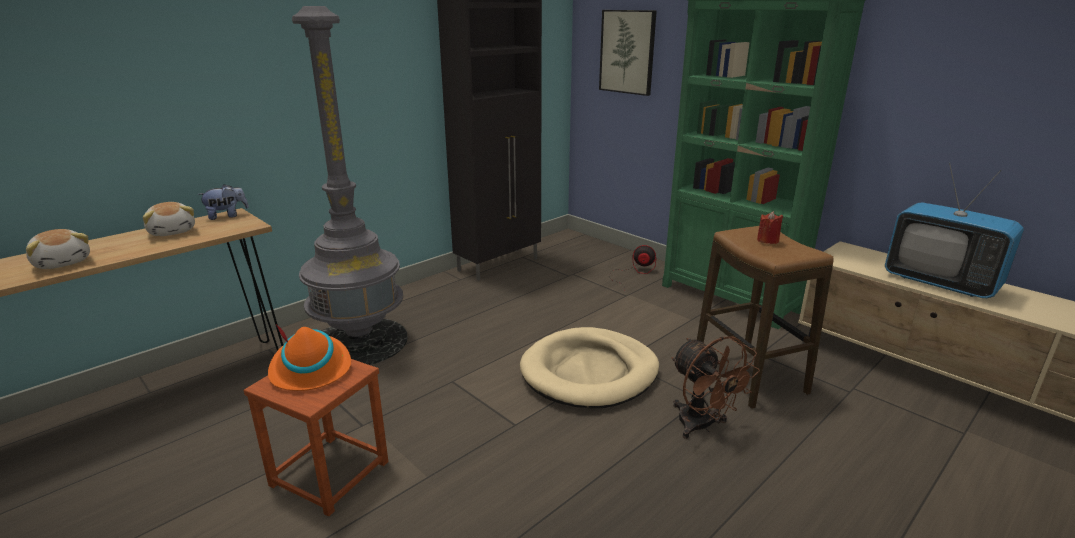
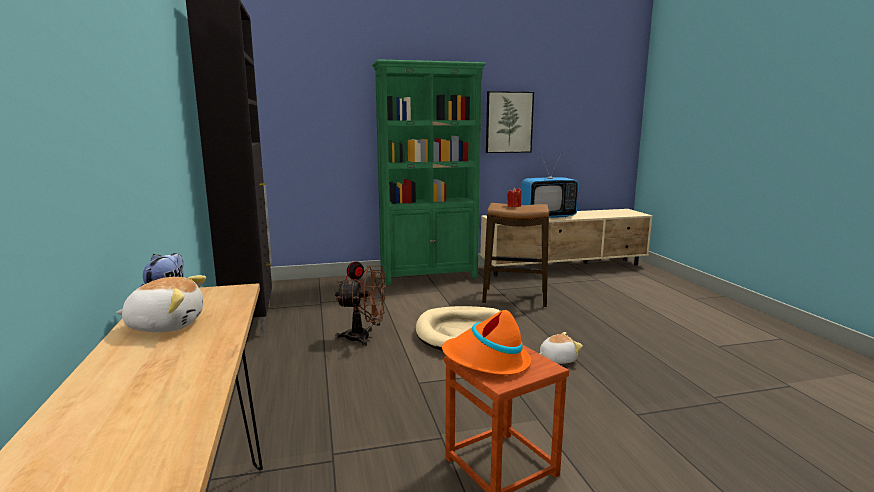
camera: 60 degrees left, 10 degrees down
plush toy [26,229,90,269] -> plush toy moved to [539,332,583,364]
grey floor lamp [292,6,408,365] -> none
picture [599,10,657,96] -> picture moved to [486,91,534,153]
brown fan [672,336,760,439] -> brown fan moved to [335,265,386,346]

